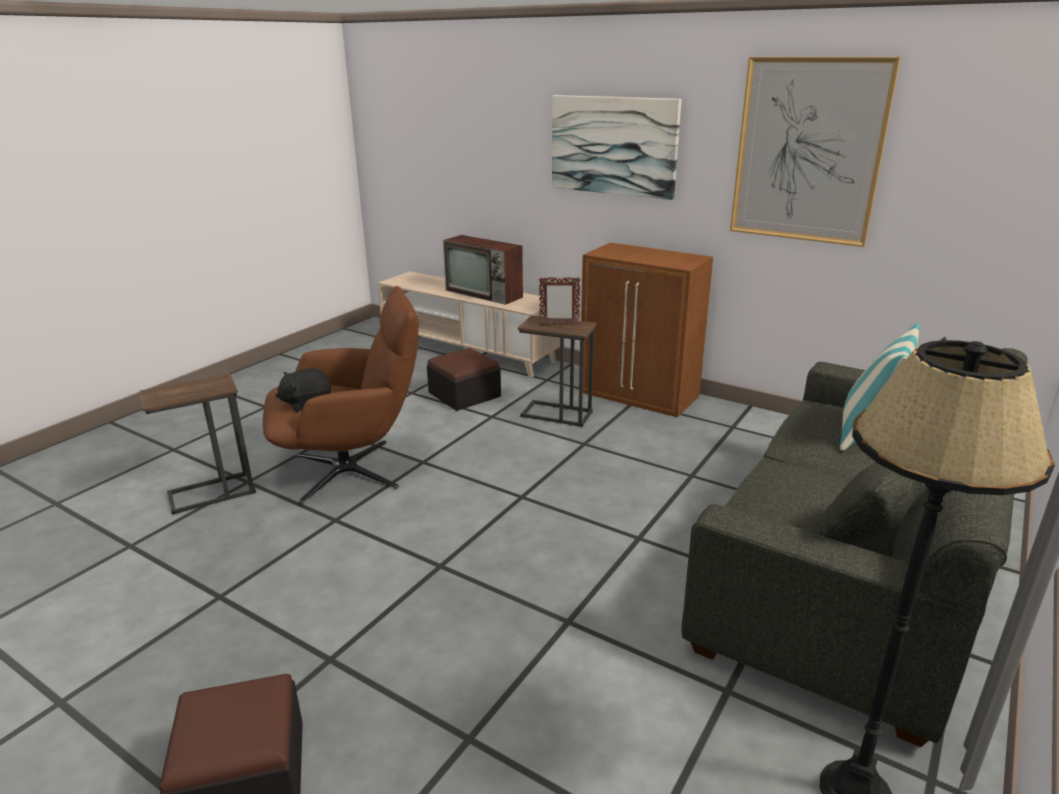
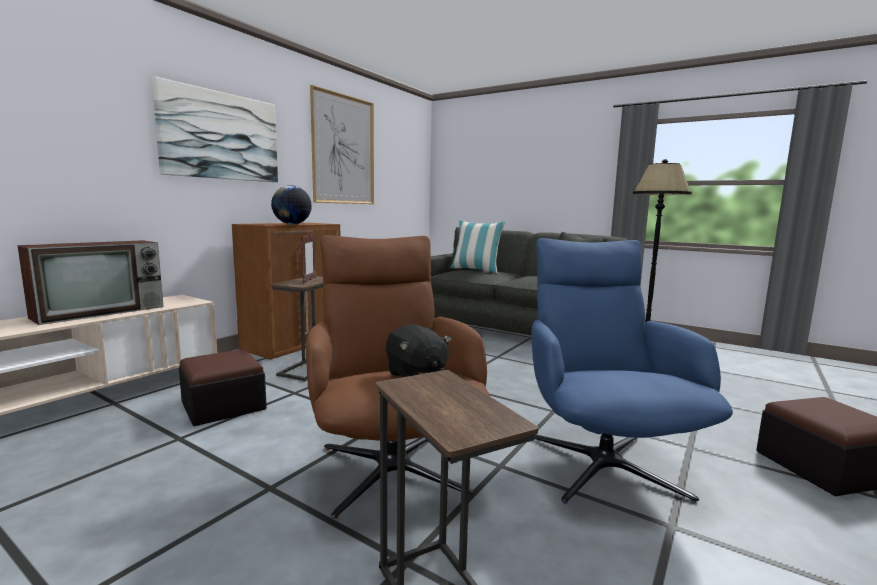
camera: 90 degrees left, 15 degrees down
none -> globe [271,185,312,225]
none -> blue armchair [531,238,733,504]

